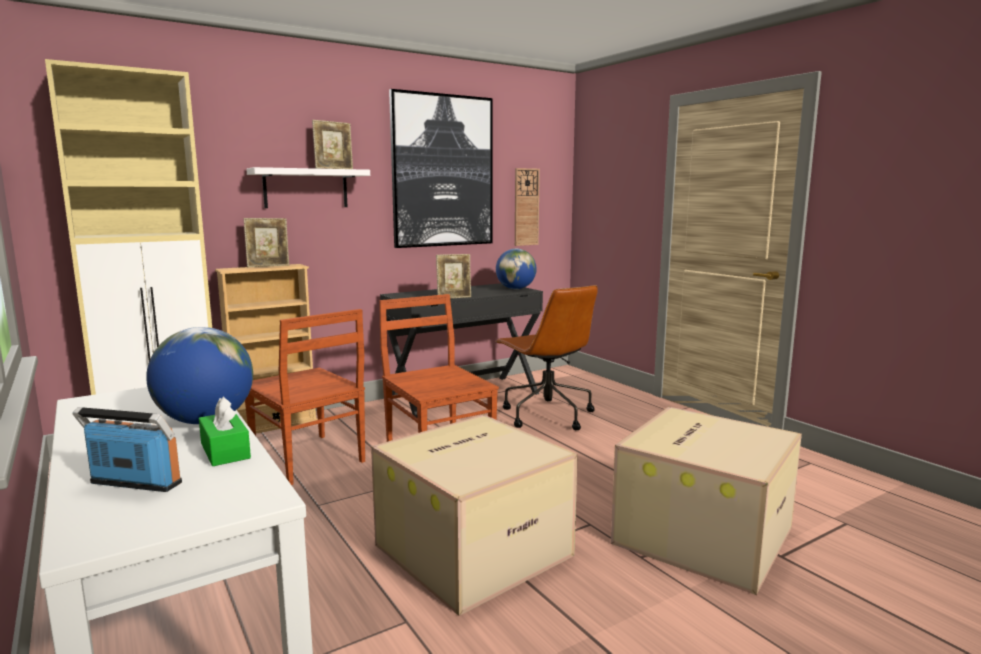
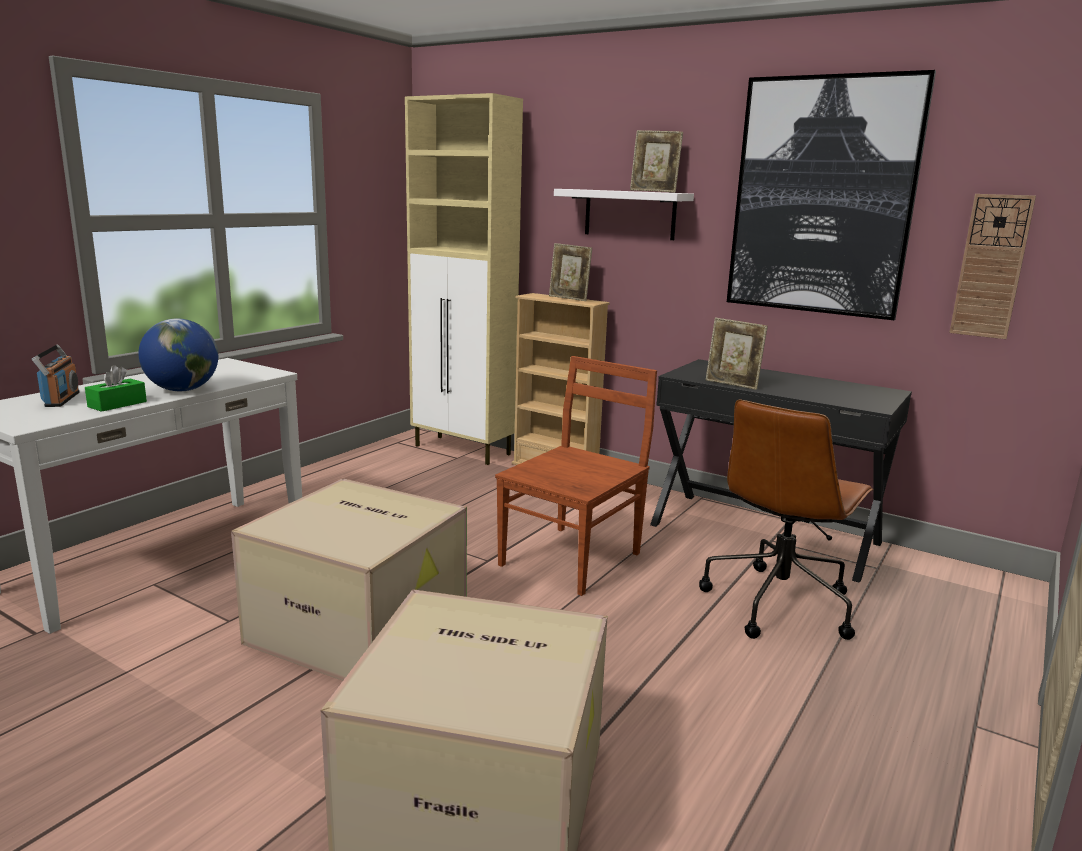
camera: 65 degrees right, 5 degrees up
brown chair [245,309,365,485] -> none
globe [496,249,536,289] -> none

